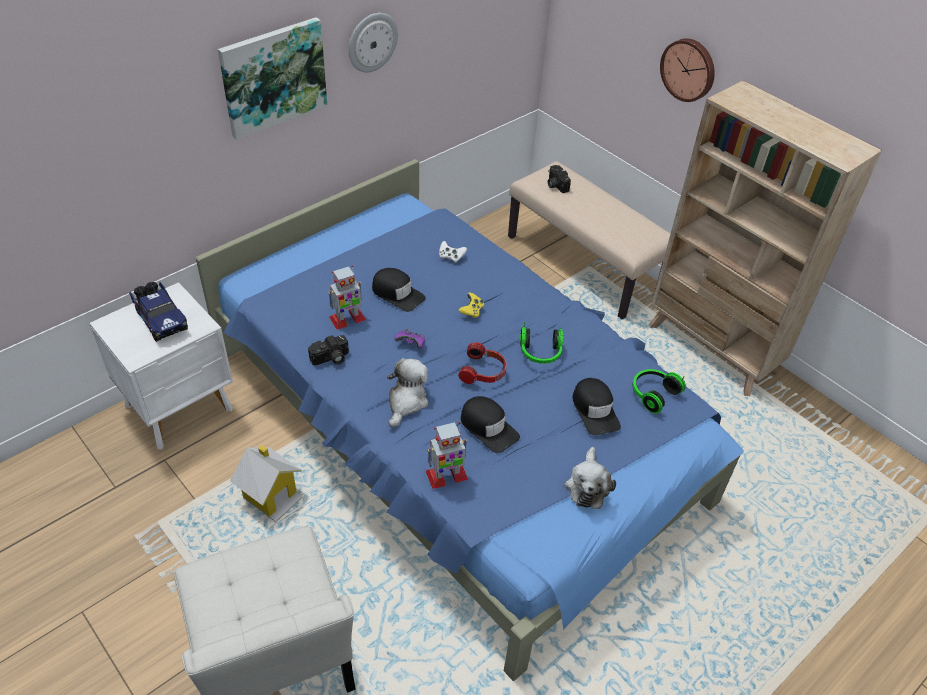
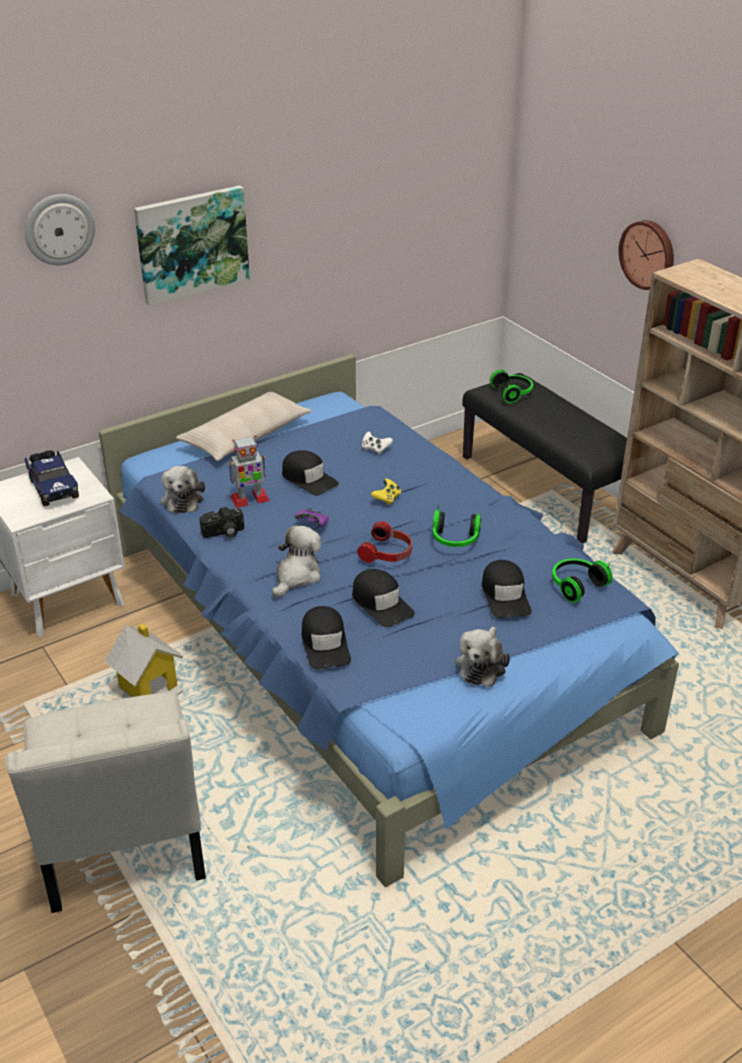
camera: 10 degrees right, 10 degrees down
wall clock [348,13,398,73] -> wall clock moved to [25,194,95,266]
toy robot [426,422,468,489] -> black cap [302,606,351,669]
beige bench [508,161,670,319] -> black bench [462,373,627,544]
camera [548,165,571,193] -> headphones [490,370,533,403]
none -> plush toy [160,466,205,514]
none -> beige pillow [176,392,312,461]

